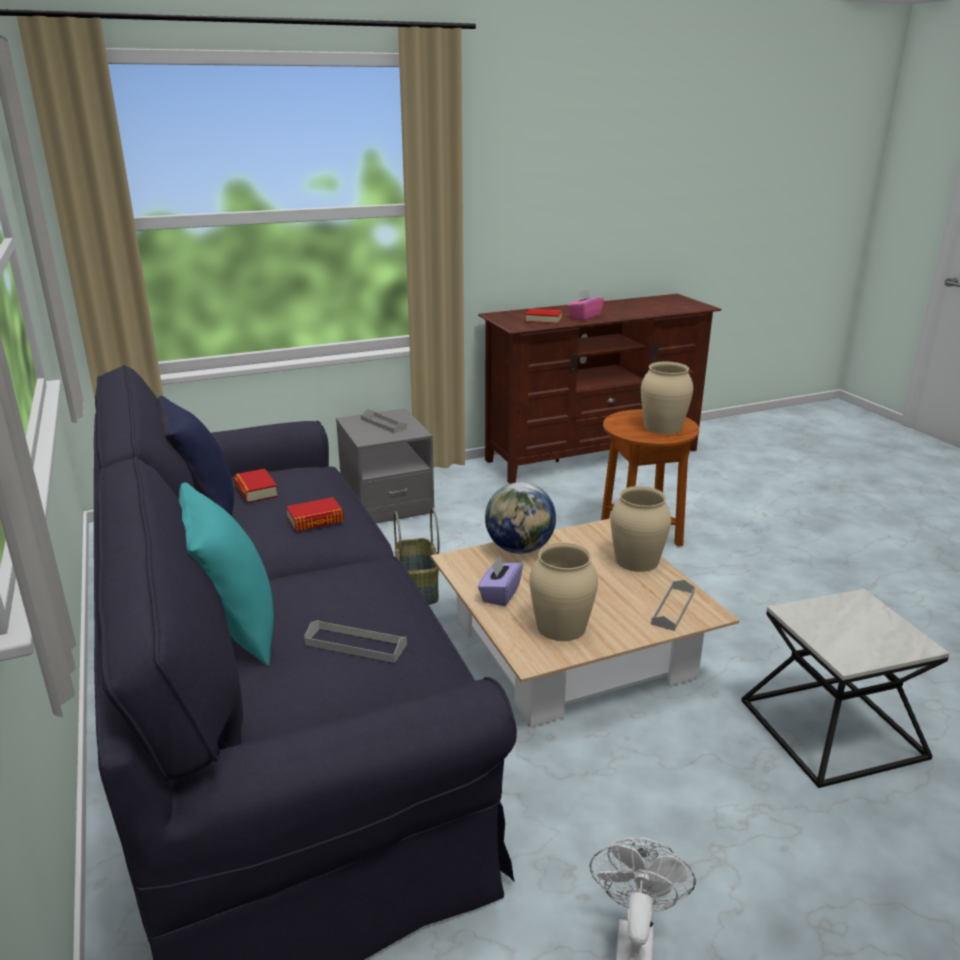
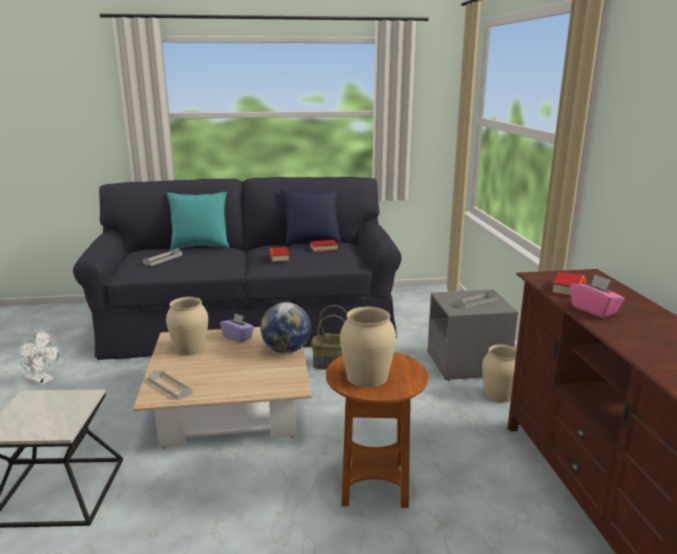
camera: 105 degrees right, 5 degrees down
beige vase [611,486,671,572] -> beige vase moved to [482,344,517,403]

